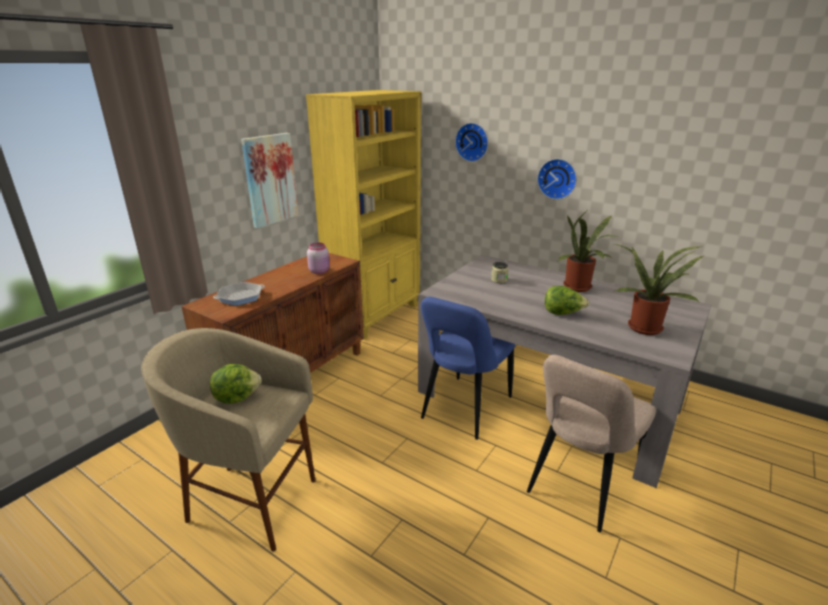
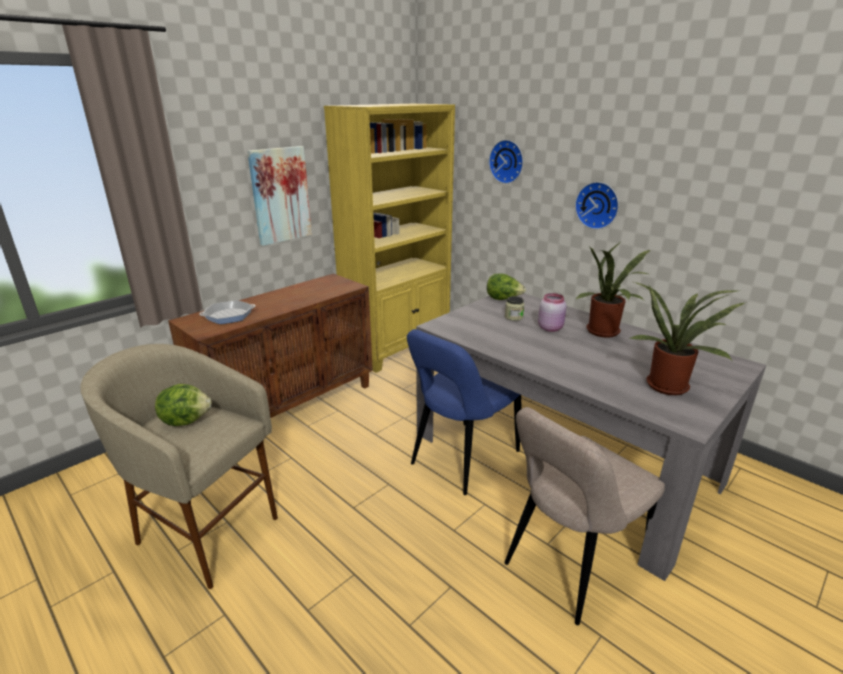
camera: 10 degrees right, 0 degrees up
pink jar [307,243,330,274] -> pink jar moved to [538,293,566,332]
lettuce [545,286,589,315] -> lettuce moved to [487,274,526,300]

